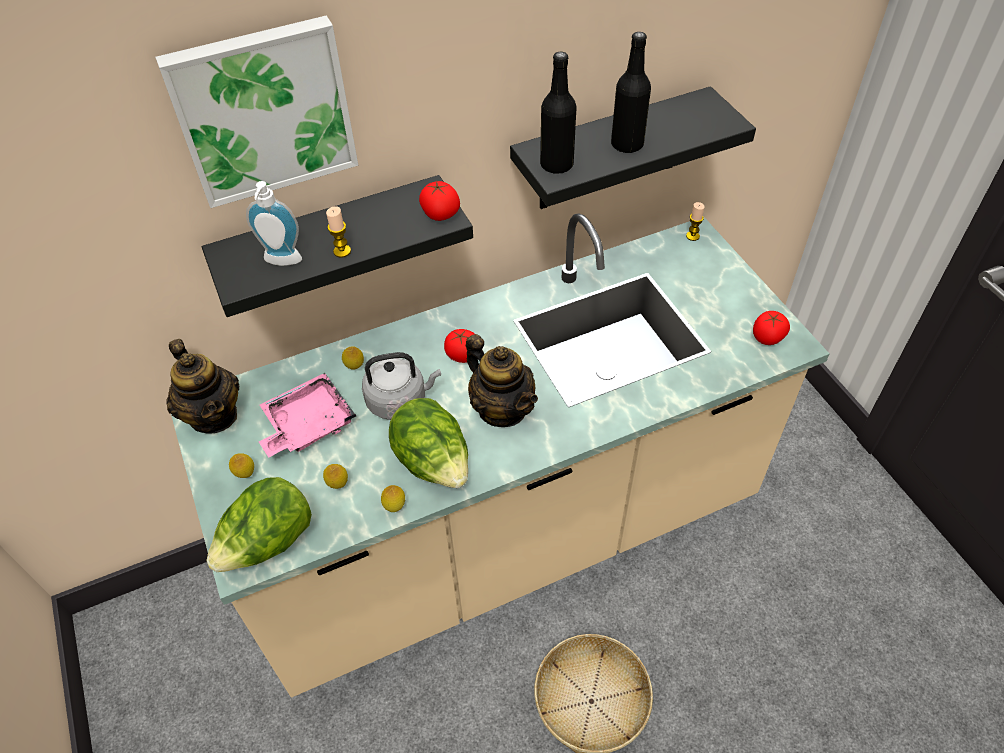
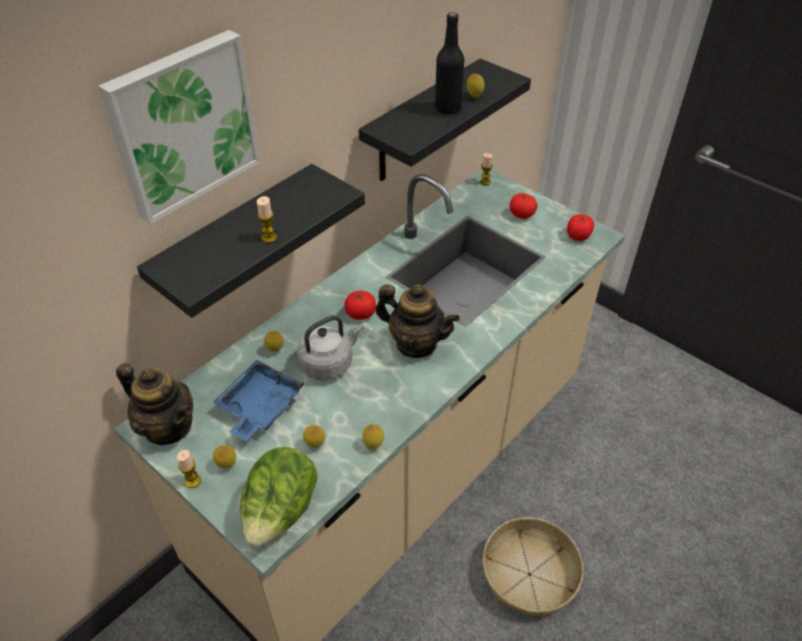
camera: 25 degrees left, 5 degrees down
soap dispenser [246,181,302,266] -> none
pink tray [259,373,356,458] -> blue tray [213,360,304,441]
lettuce [389,398,468,488] -> none
tomato [419,180,460,221] -> tomato moved to [509,193,538,219]
black bottle [540,52,577,174] -> none
none -> candle [177,450,201,488]
none -> lemon [467,73,484,98]

